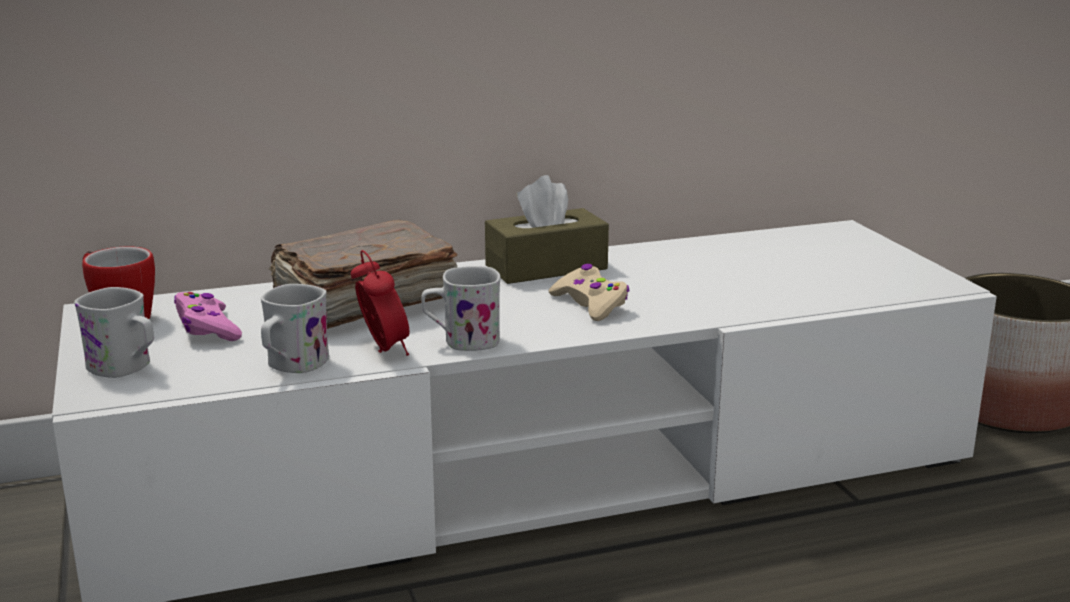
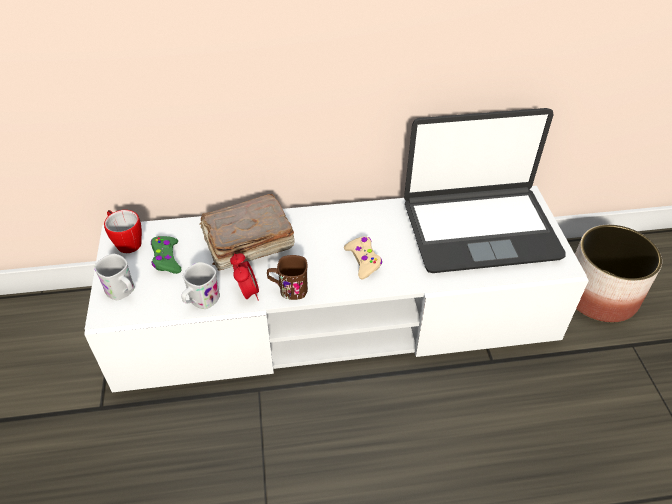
camera: 10 degrees right, 25 degrees up
pink game controller [174,292,242,341] -> green game controller [151,236,181,274]
white mug [421,266,501,351] -> brown mug [267,255,308,300]
brown tissue box [485,175,609,284] -> none
none -> laptop [404,108,566,273]

